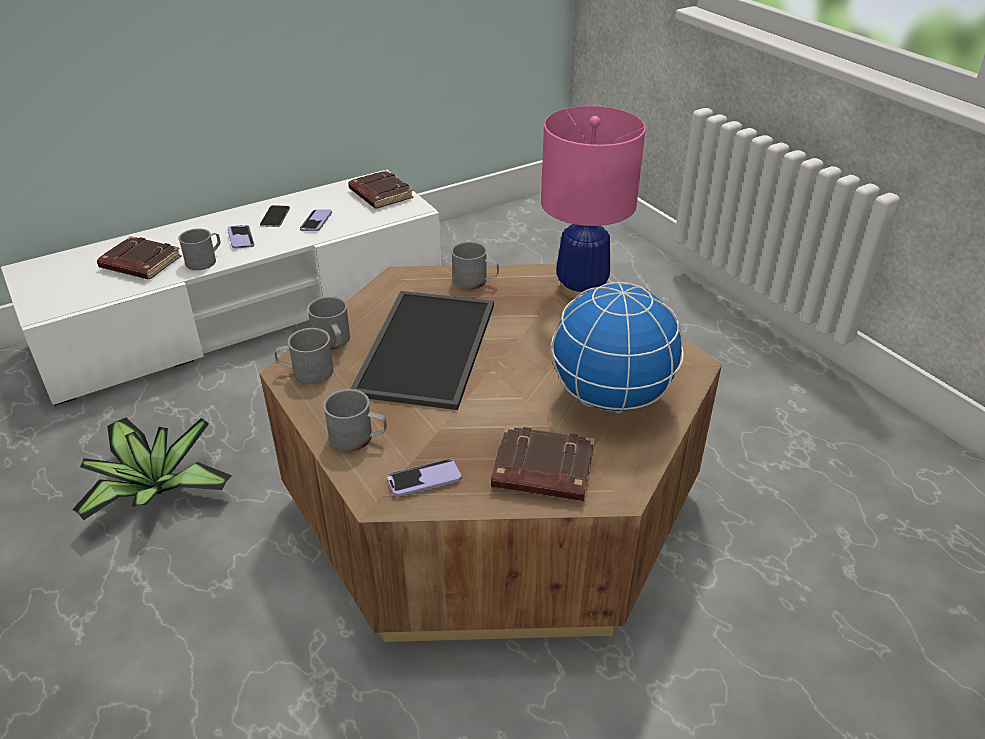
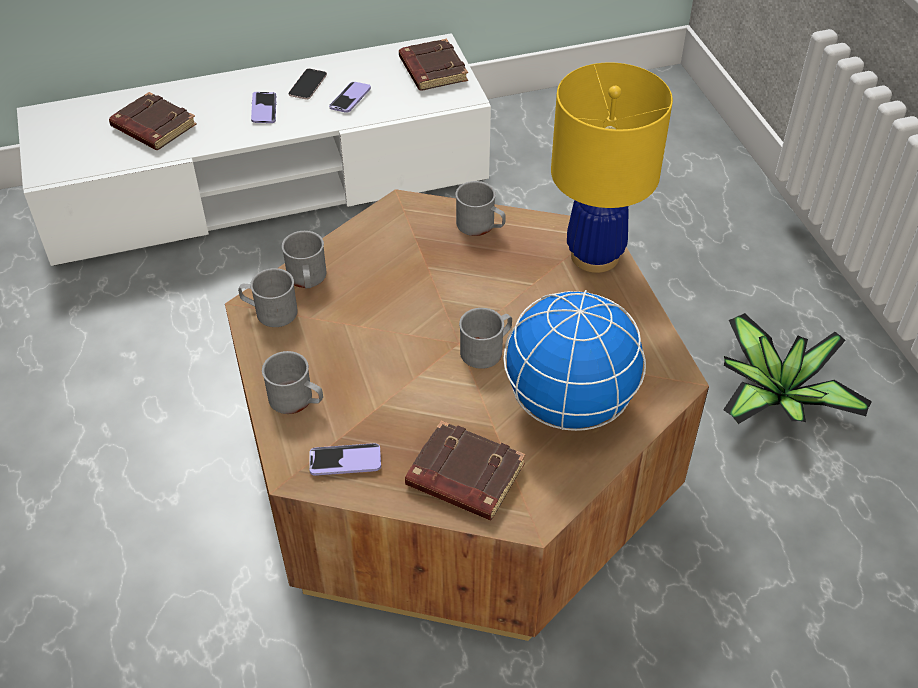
camera: 15 degrees right, 10 degrees up
potted plant [72,418,232,520] -> potted plant moved to [723,313,872,424]
grey mug [178,228,221,270] -> grey mug moved to [459,308,512,369]
tray [350,291,494,410] -> none
pink table lamp [541,106,646,299] -> yellow table lamp [551,62,673,273]

